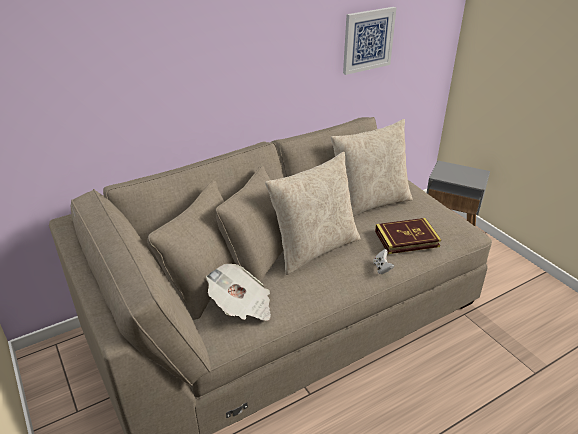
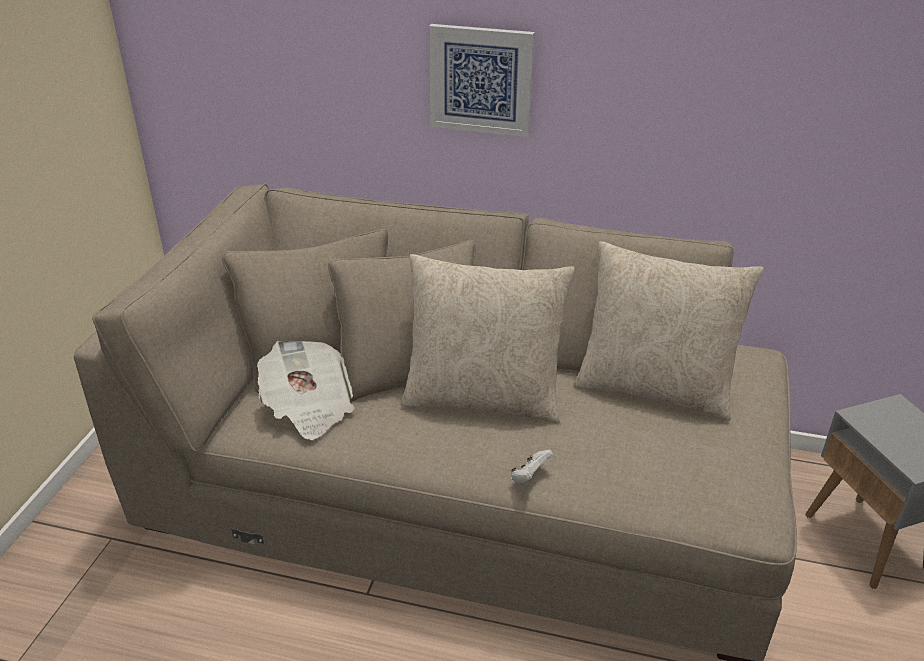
camera: 45 degrees right, 0 degrees up
picture [343,7,396,75] -> picture moved to [429,24,535,137]
book [375,218,441,254] -> none

